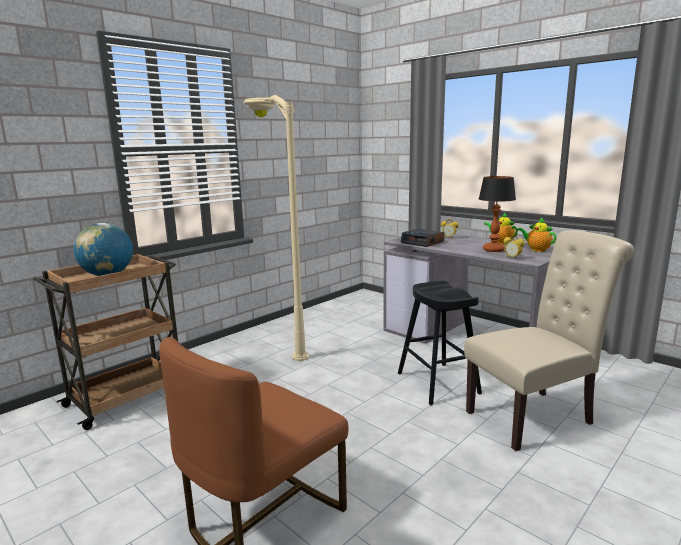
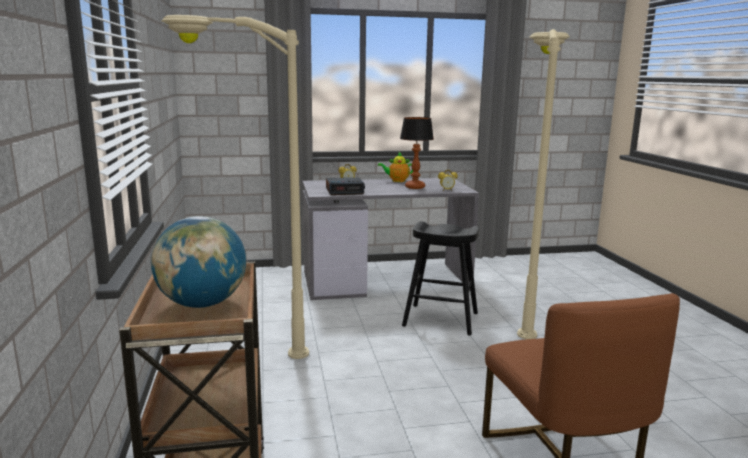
camera: 55 degrees left, 0 degrees up
beige chair [464,230,634,451] -> beige floor lamp [517,29,570,339]
teapot [517,218,556,252] -> none

